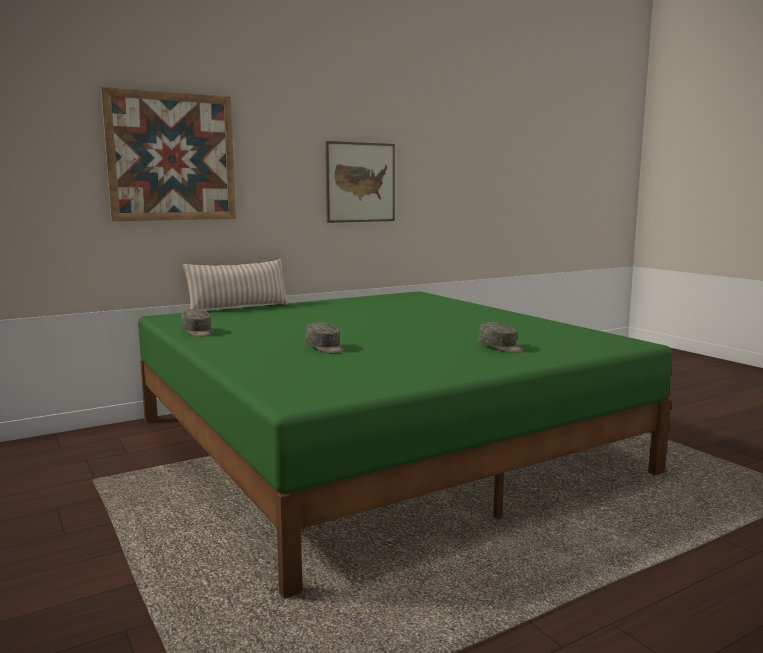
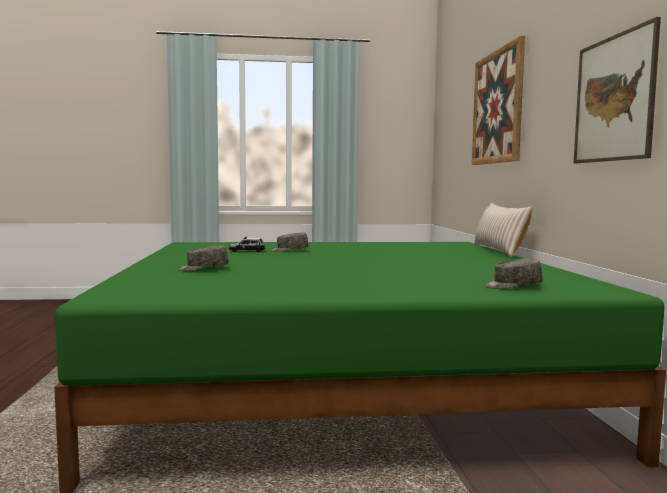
camera: 115 degrees right, 5 degrees down
grey cap [181,309,213,337] -> grey cap moved to [484,258,542,289]
none -> toy car [229,237,265,252]

